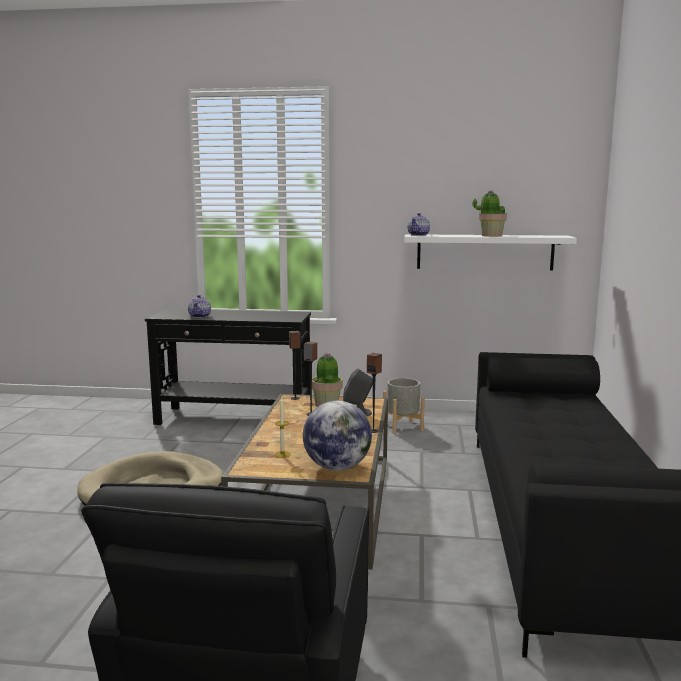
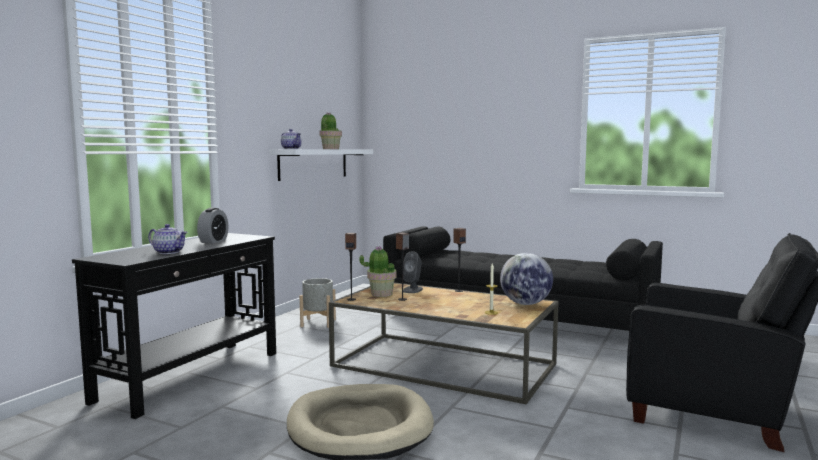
camera: 70 degrees left, 5 degrees down
none -> alarm clock [197,208,228,243]

